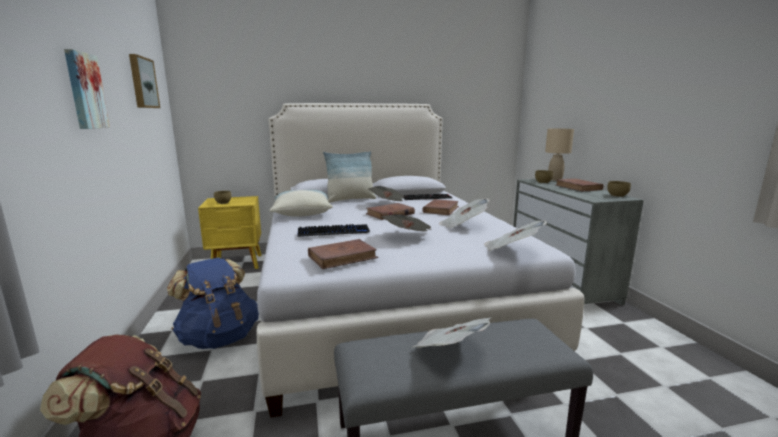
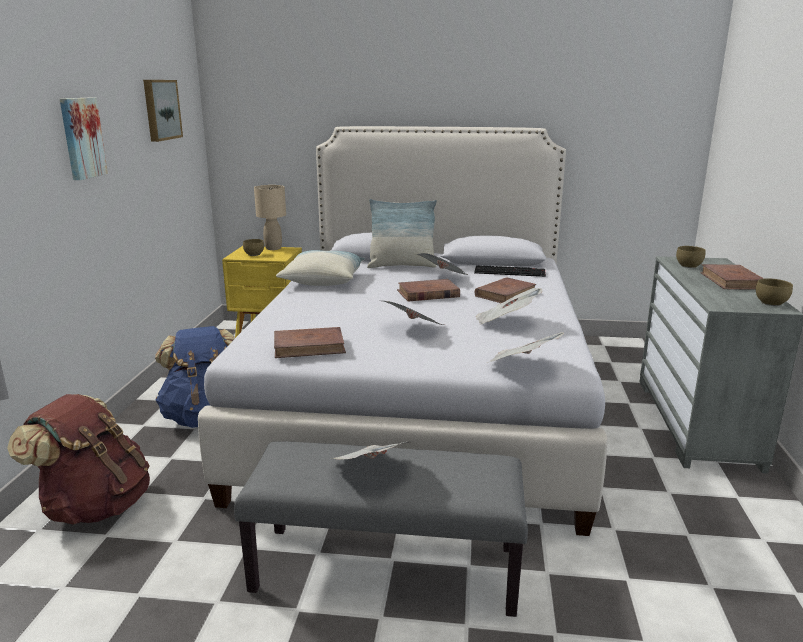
camera: 20 degrees right, 5 degrees up
keyboard [297,224,370,237] -> none
beige table lamp [545,129,574,181] -> beige table lamp moved to [254,185,286,250]

